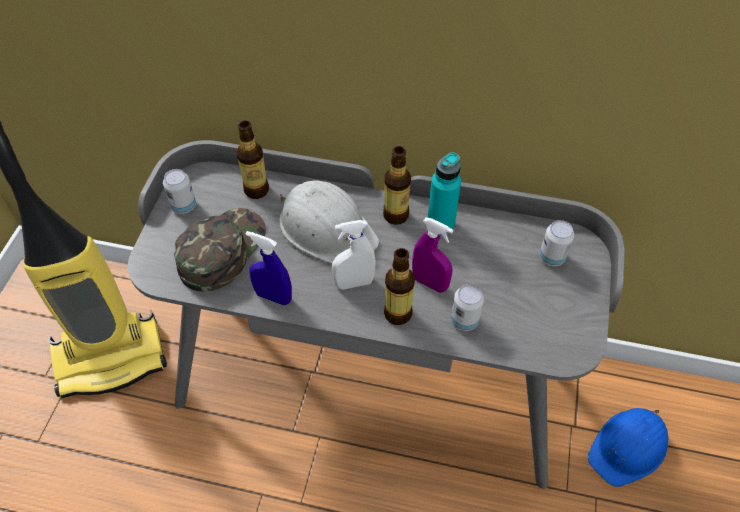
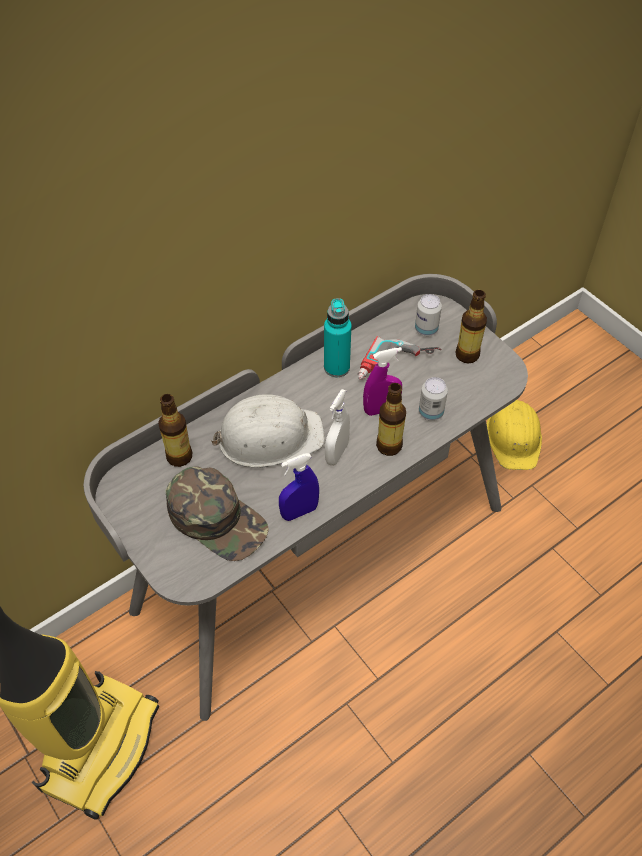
camera: 50 degrees left, 0 degrees up
can [163,169,196,214] -> none
green cap [174,208,266,292] -> green cap turned 150 degrees clockwise [165,466,269,561]
bottle [383,146,411,225] -> bottle moved to [455,290,487,364]
blue hard hat [587,408,668,487] -> yellow hard hat [487,400,542,470]
none -> power drill [358,336,442,380]

